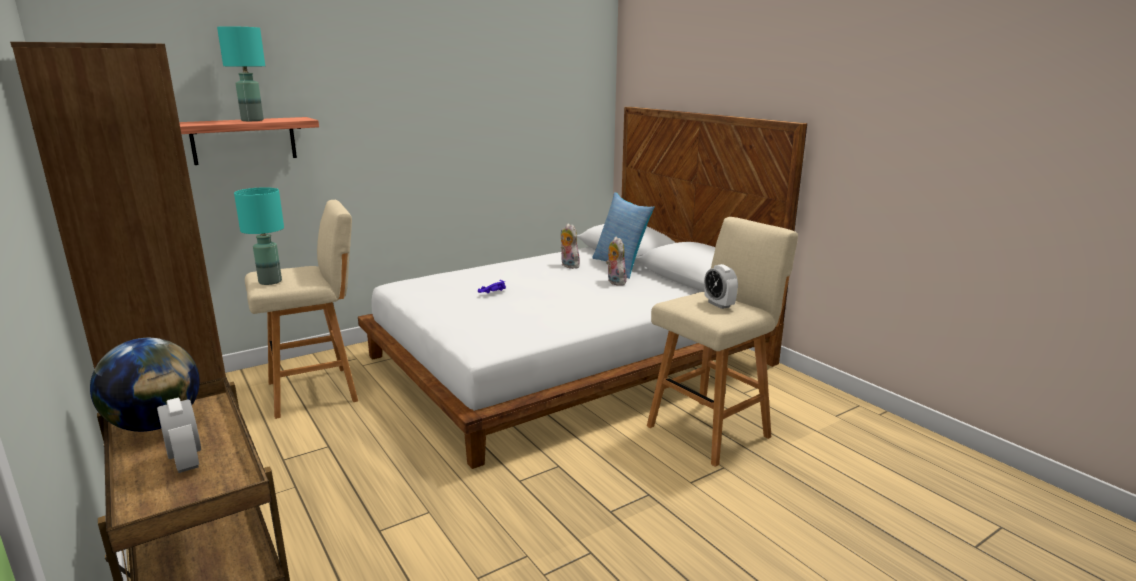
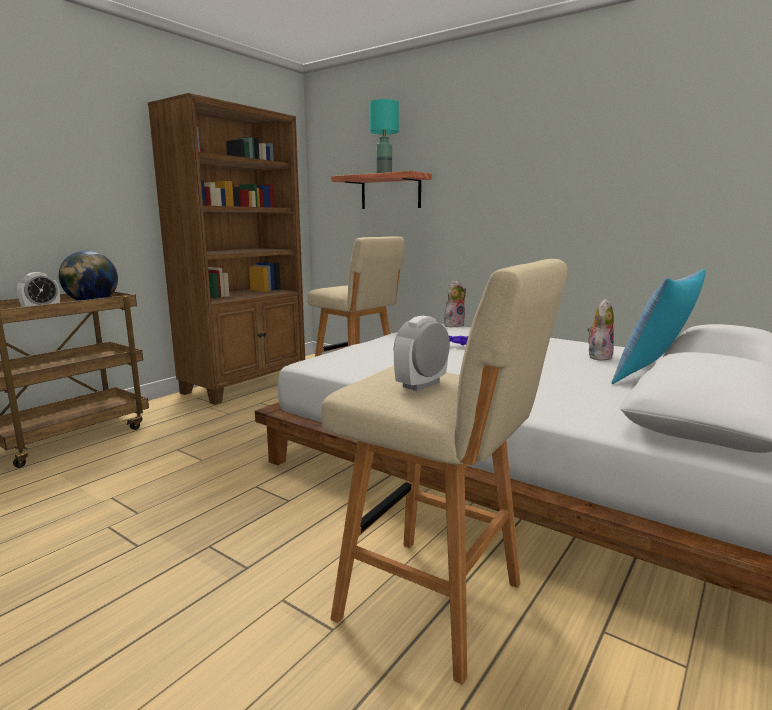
camera: 70 degrees right, 5 degrees down
turquoise table lamp [234,187,284,285] -> none
plush toy [606,237,627,286] -> plush toy moved to [444,280,466,327]

